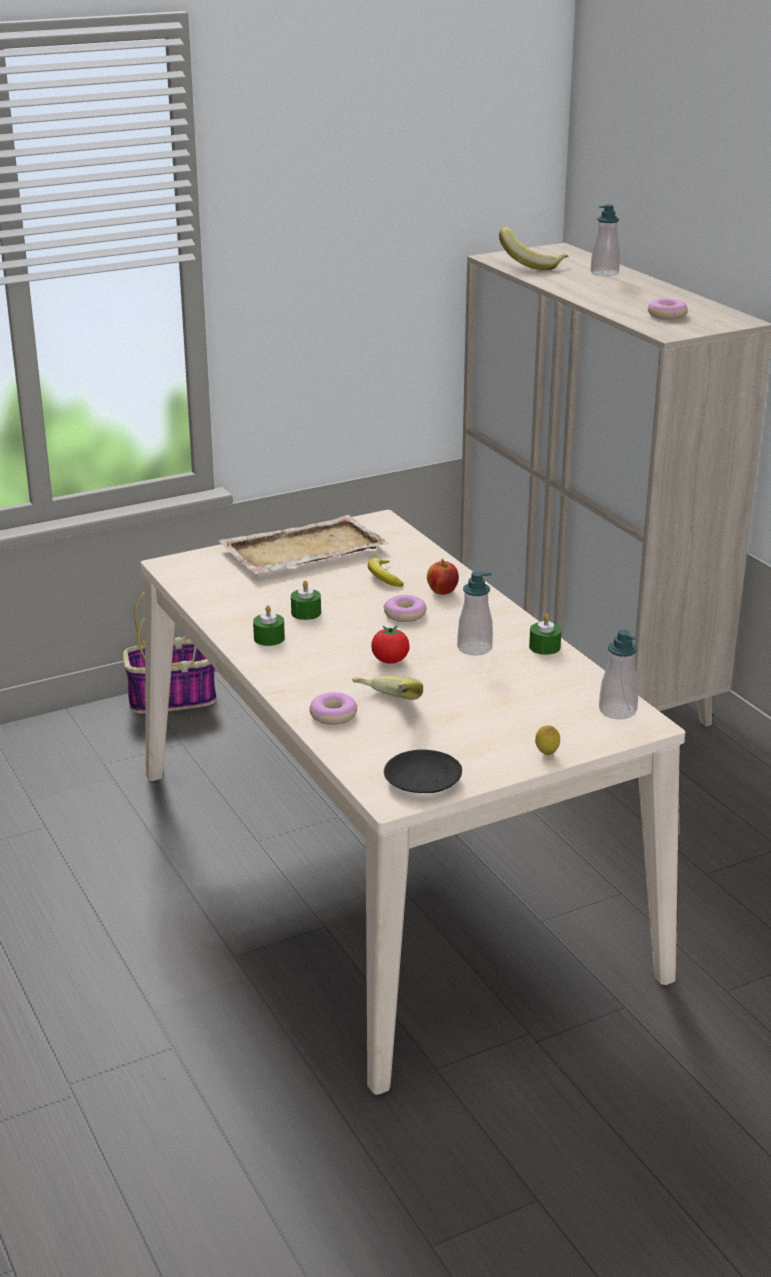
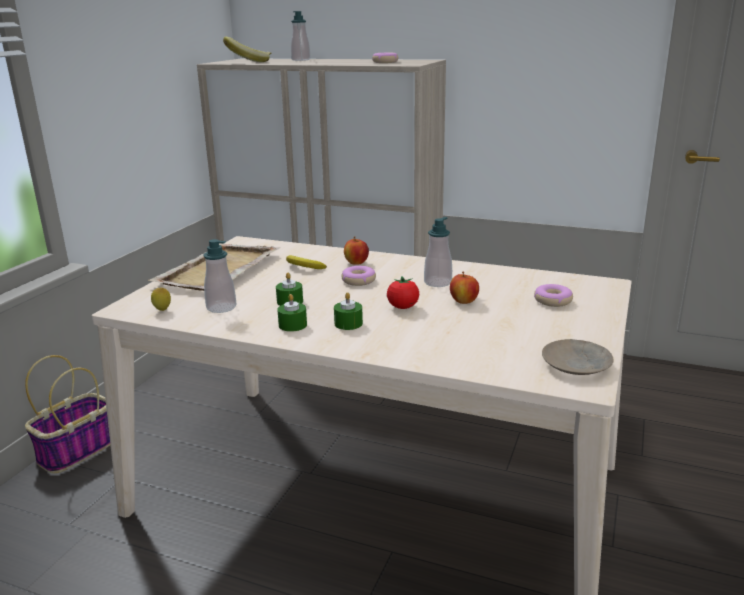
camera: 40 degrees left, 5 degrees down
donut [309,692,357,725] -> donut moved to [534,284,573,307]
banana [352,675,423,700] -> none
black plate [384,750,462,793] -> beige plate [542,339,614,375]
green candle [529,614,562,655] -> green candle moved to [334,292,363,330]
lemon [535,726,560,755] -> lemon moved to [151,287,171,311]
soap dispenser [599,630,638,719] -> soap dispenser moved to [203,239,236,313]
none -> apple [450,272,479,304]

